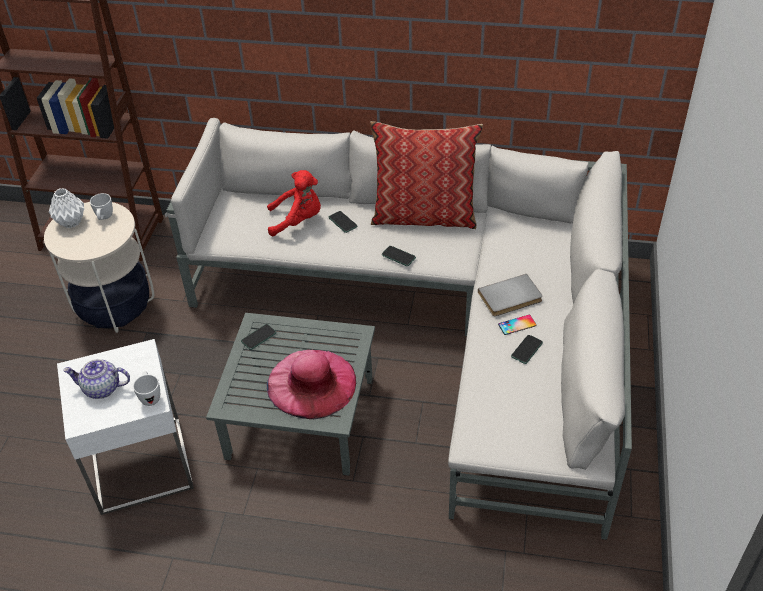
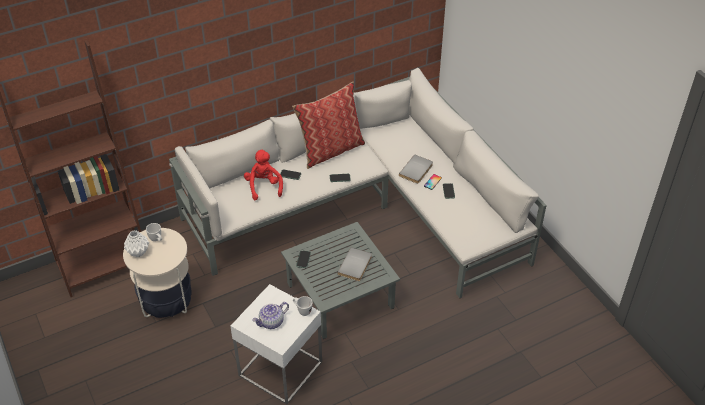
camera: 40 degrees left, 0 degrees up
red plush toy [267,170,321,236] -> red plush toy turned 60 degrees counterclockwise [244,149,283,200]
pink hat [267,350,356,419] -> grey book [337,247,372,281]

